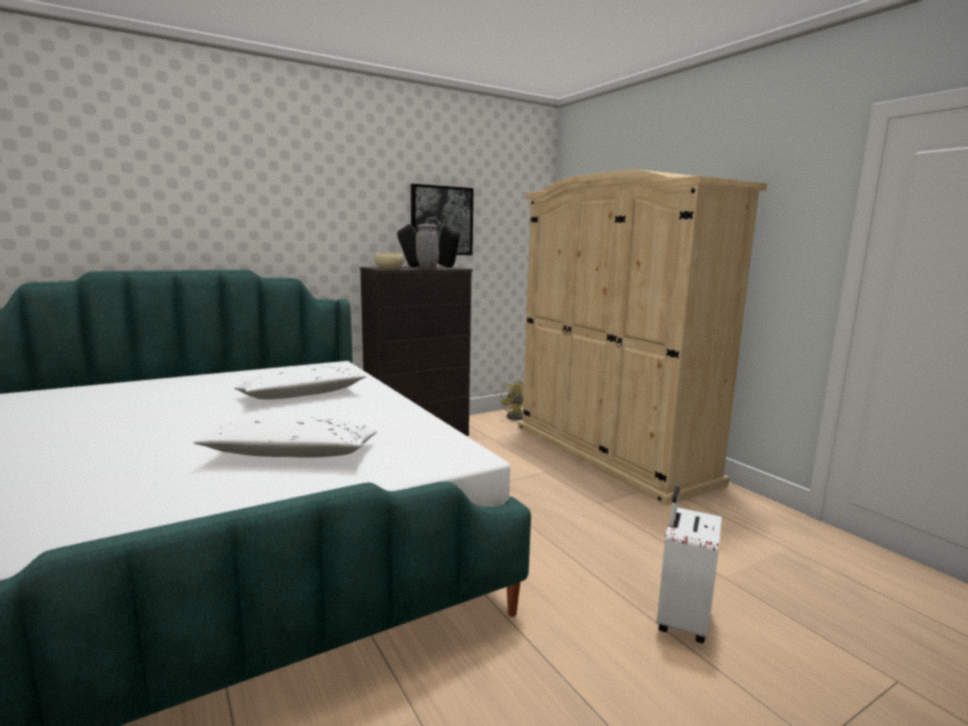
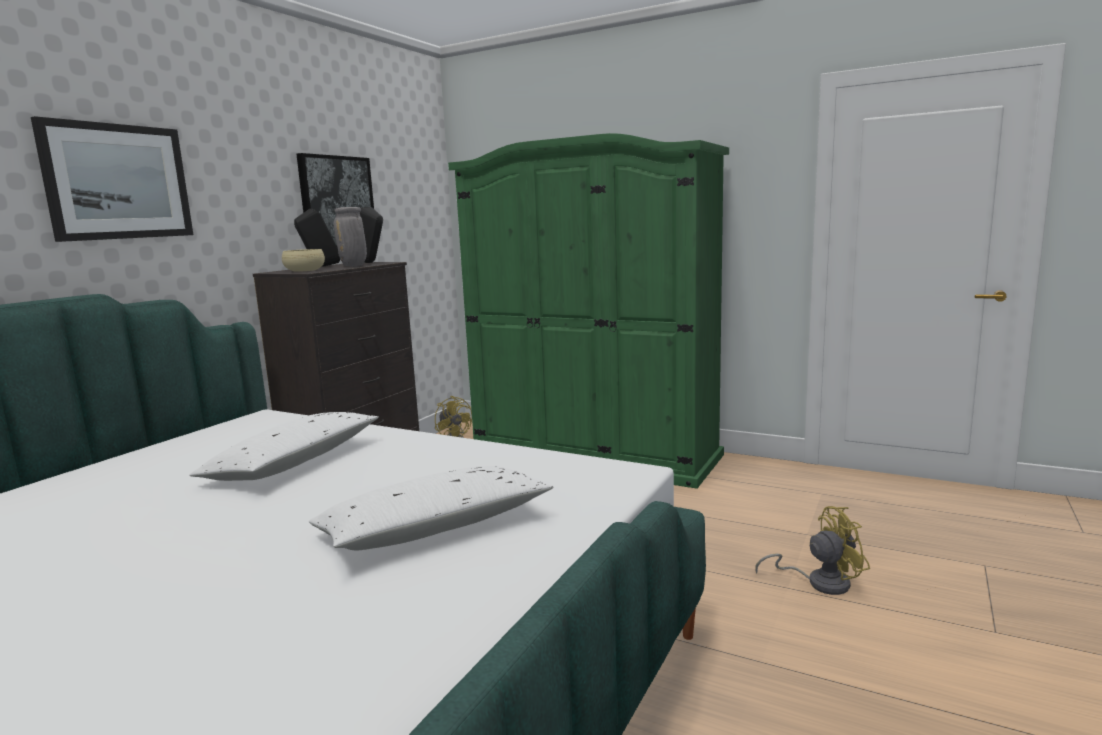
camera: 30 degrees left, 0 degrees up
beige wardrobe [518,169,767,505] -> green wardrobe [448,133,729,489]
white suitcase [657,486,722,643] -> yellow fan [755,506,870,595]
none -> picture [31,116,193,242]

